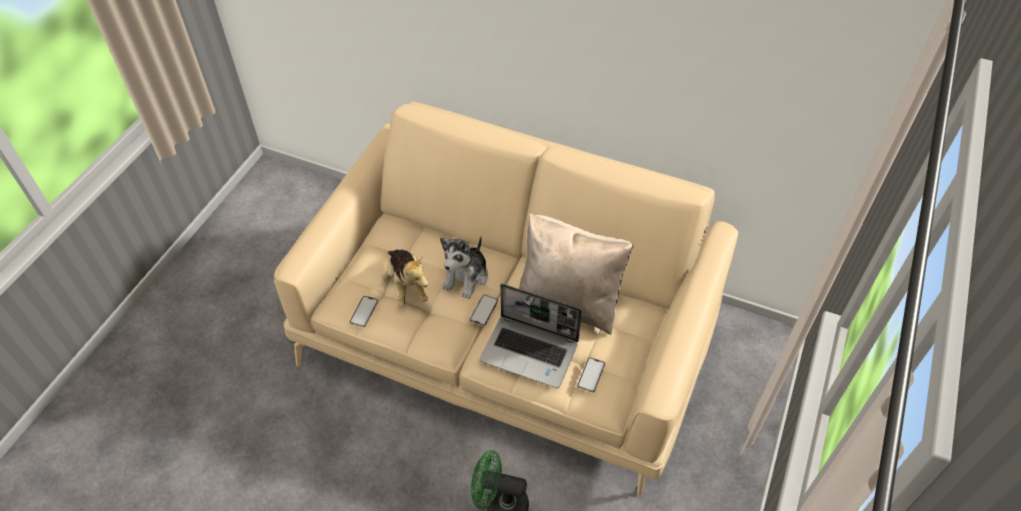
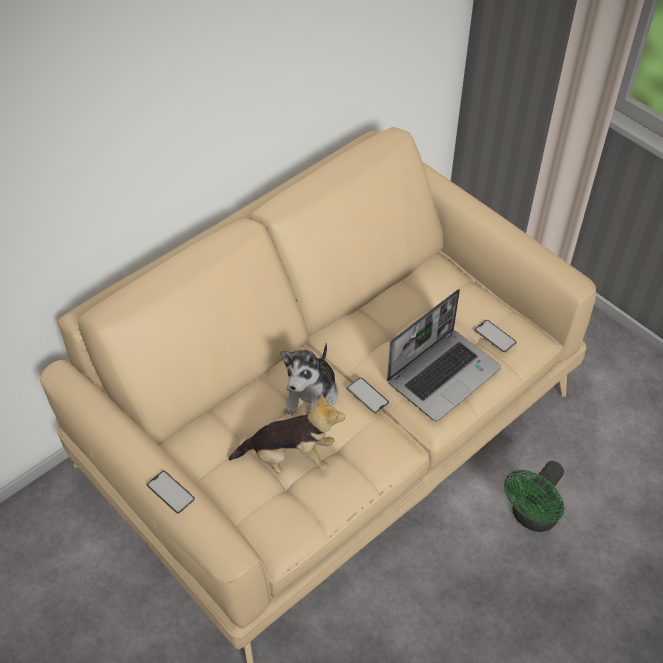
camera: 65 degrees left, 0 degrees up
phone [349,296,378,327] -> phone moved to [147,471,195,514]
plush toy [440,236,488,299] -> plush toy turned 60 degrees clockwise [280,343,338,416]
beige pillow [519,213,634,335] -> none

